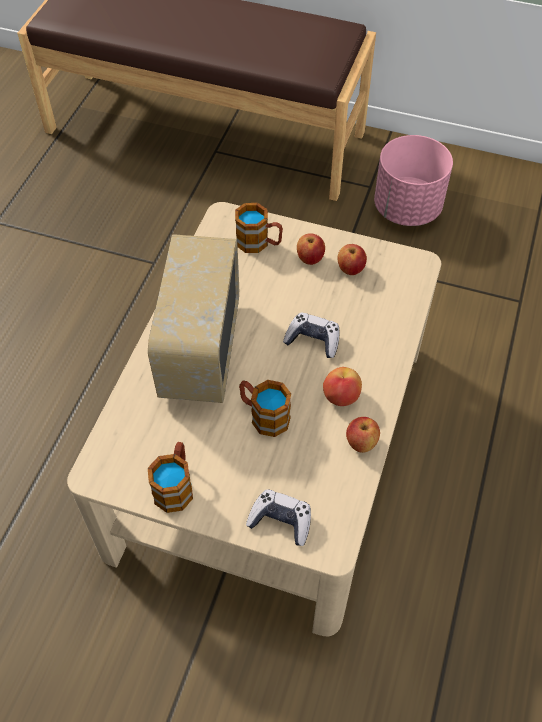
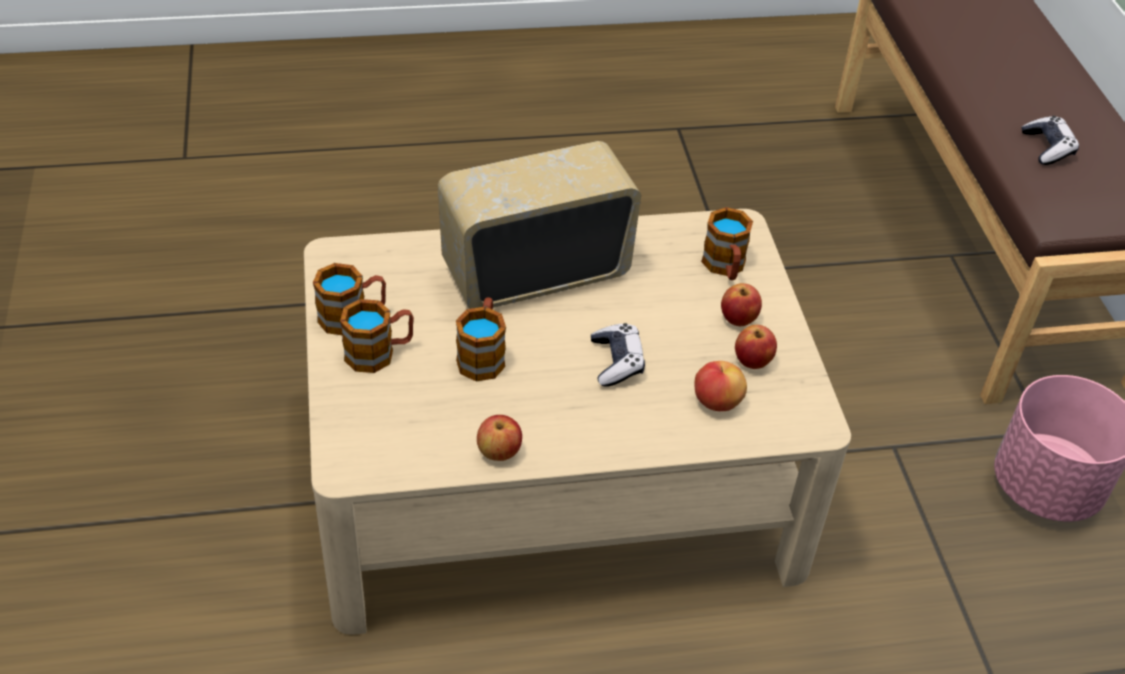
camera: 60 degrees right, 10 degrees down
game controller [246,490,311,546] -> game controller moved to [1022,116,1079,165]
apple [323,367,362,406] -> apple moved to [694,361,747,411]
none -> mug [340,299,414,373]

